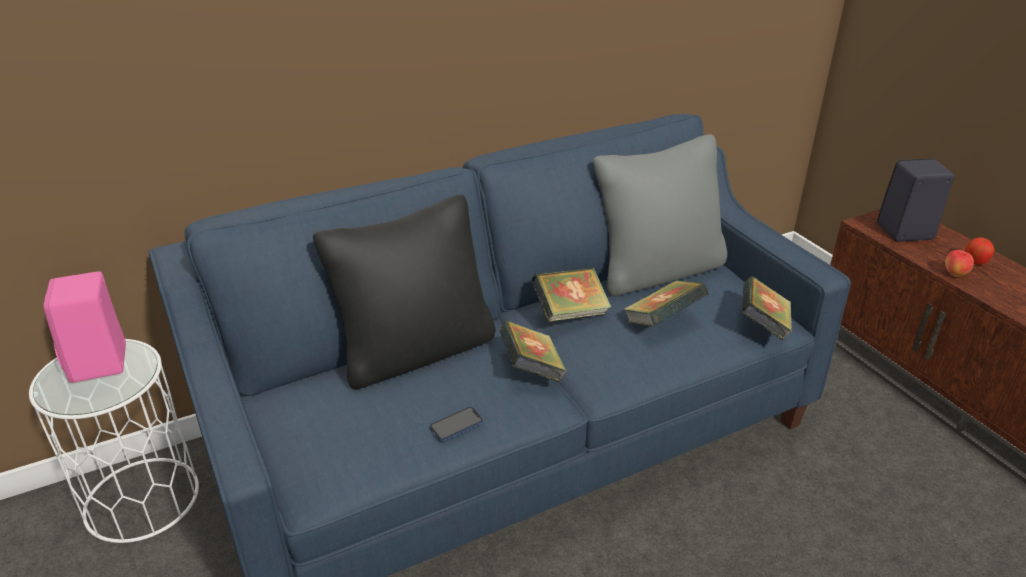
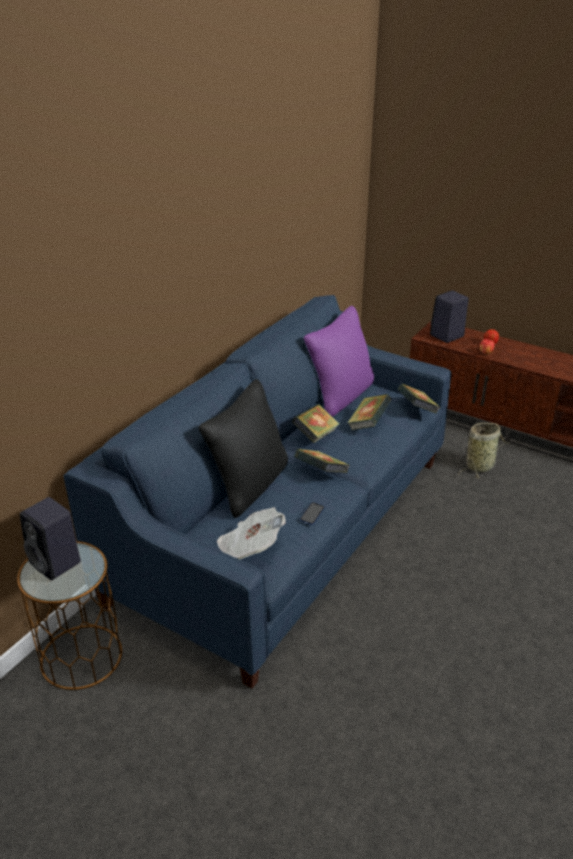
camera: 30 degrees left, 0 degrees up
white side table [29,339,199,543] -> brown side table [17,541,122,690]
pink speaker [43,271,126,383] -> black speaker [20,497,81,580]
grey pillow [593,134,727,296] -> purple pillow [304,306,374,417]
none -> newspaper [217,507,286,560]
none -> basket [458,423,509,478]

